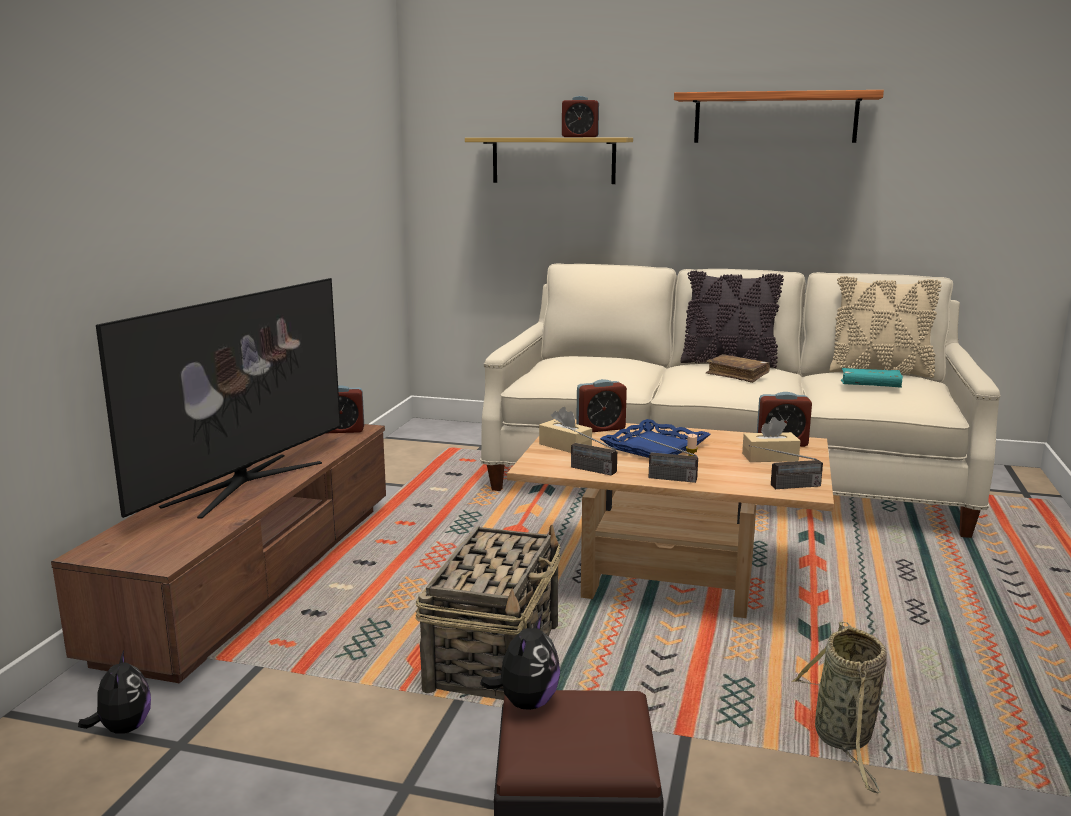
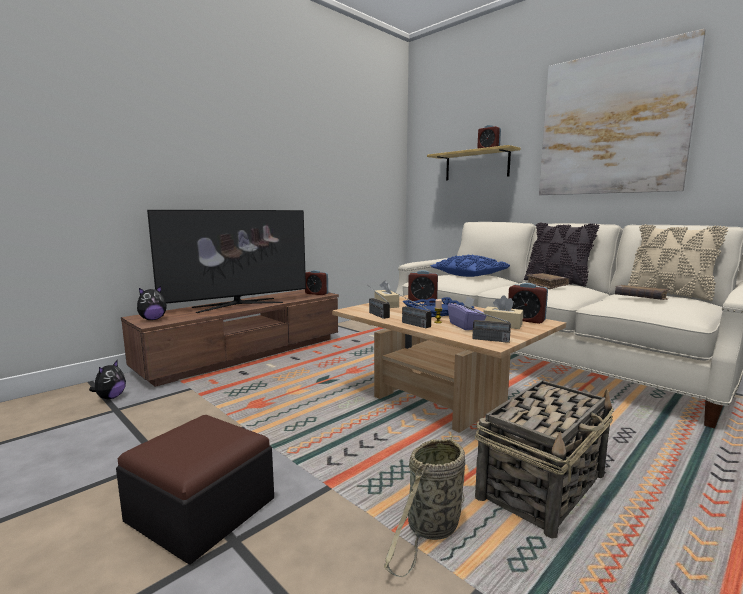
camera: 30 degrees right, 5 degrees down
basket [415,524,561,700] -> basket moved to [475,380,614,538]
plush toy [480,614,560,710] -> plush toy moved to [137,286,167,320]
shelf [674,90,884,143] -> picture [539,29,706,195]
turquoise book [841,368,903,388] -> brown book [615,285,670,300]
none -> blue pillow [431,255,510,277]
none -> purple tissue box [448,297,486,330]

